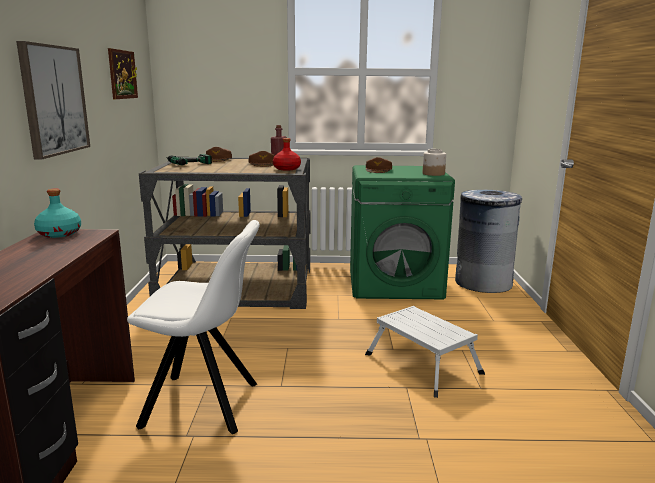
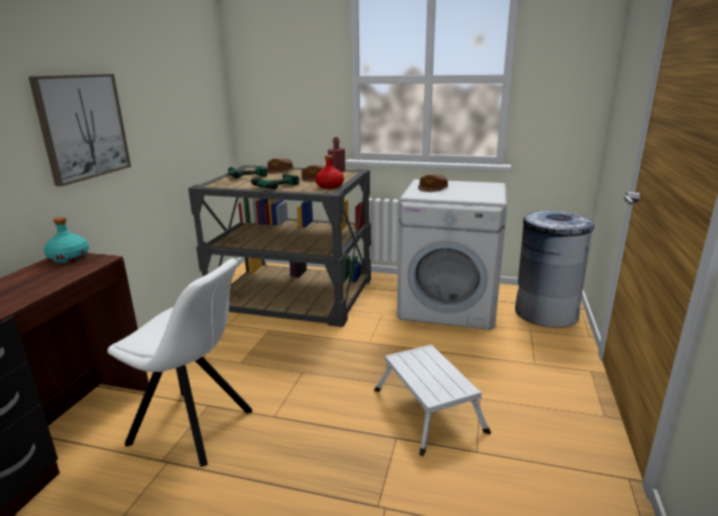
camera: 15 degrees right, 5 degrees up
picture [108,48,138,99] -> none
green washing machine [350,165,455,299] -> white washing machine [397,179,507,330]
jar [422,149,446,176] -> none
none -> power drill [246,174,299,189]

